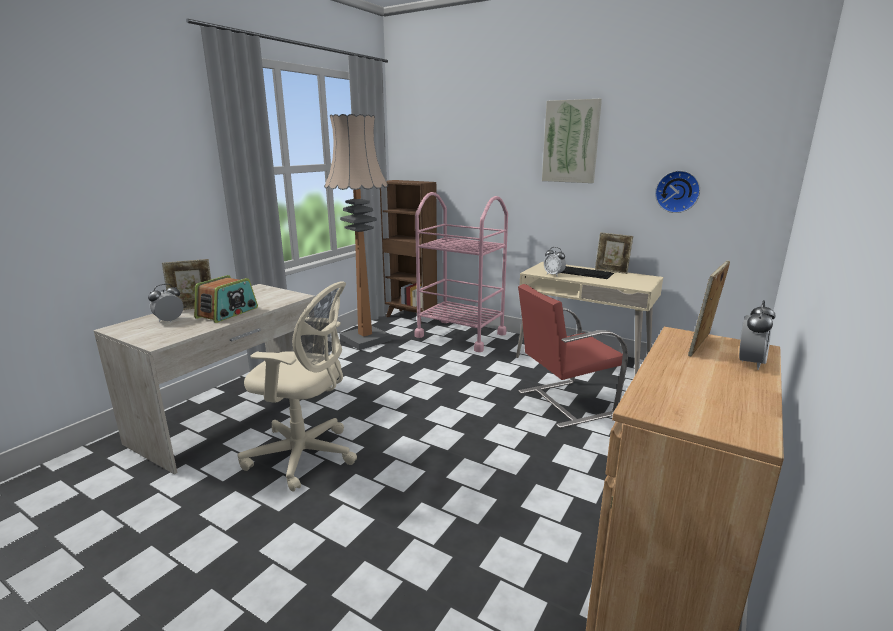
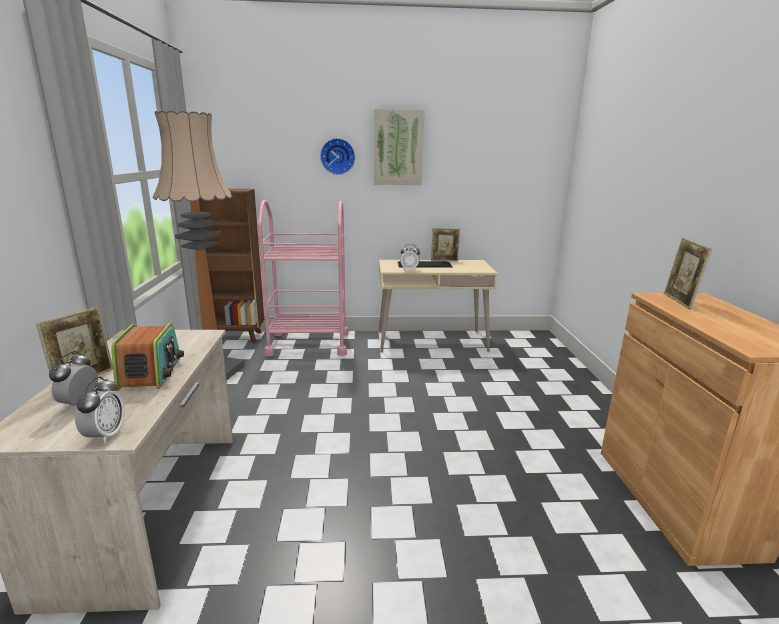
camera: 35 degrees left, 0 degrees up
beige office chair [238,281,357,492] -> none
red chair [518,284,628,428] -> none
wall clock [655,171,700,213] -> wall clock moved to [320,138,355,175]
alarm clock [739,300,776,370] -> alarm clock moved to [75,376,124,443]

